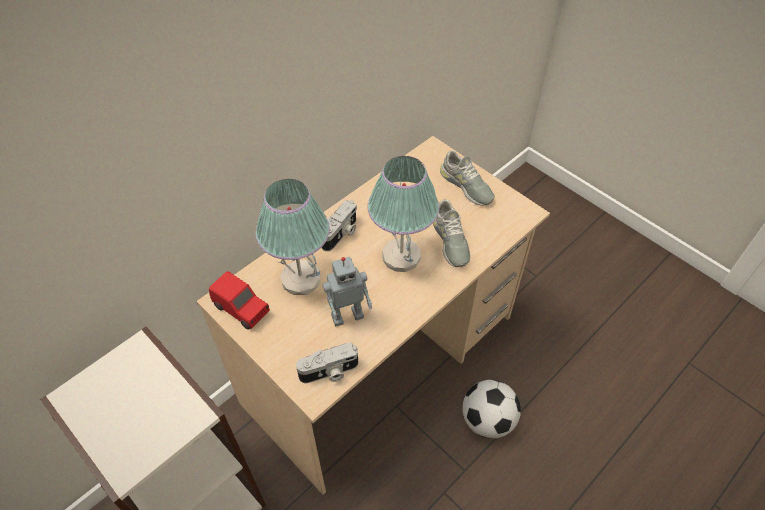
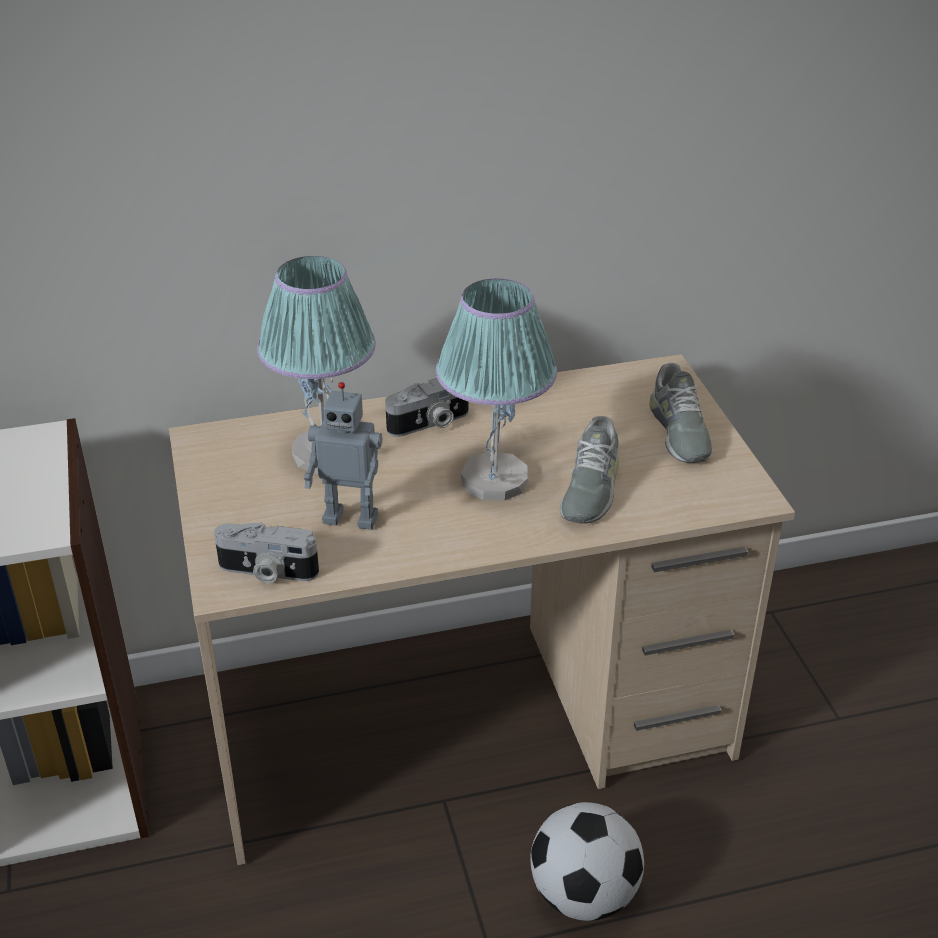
camera: 30 degrees right, 15 degrees down
red toy car [209,271,270,330] -> none

